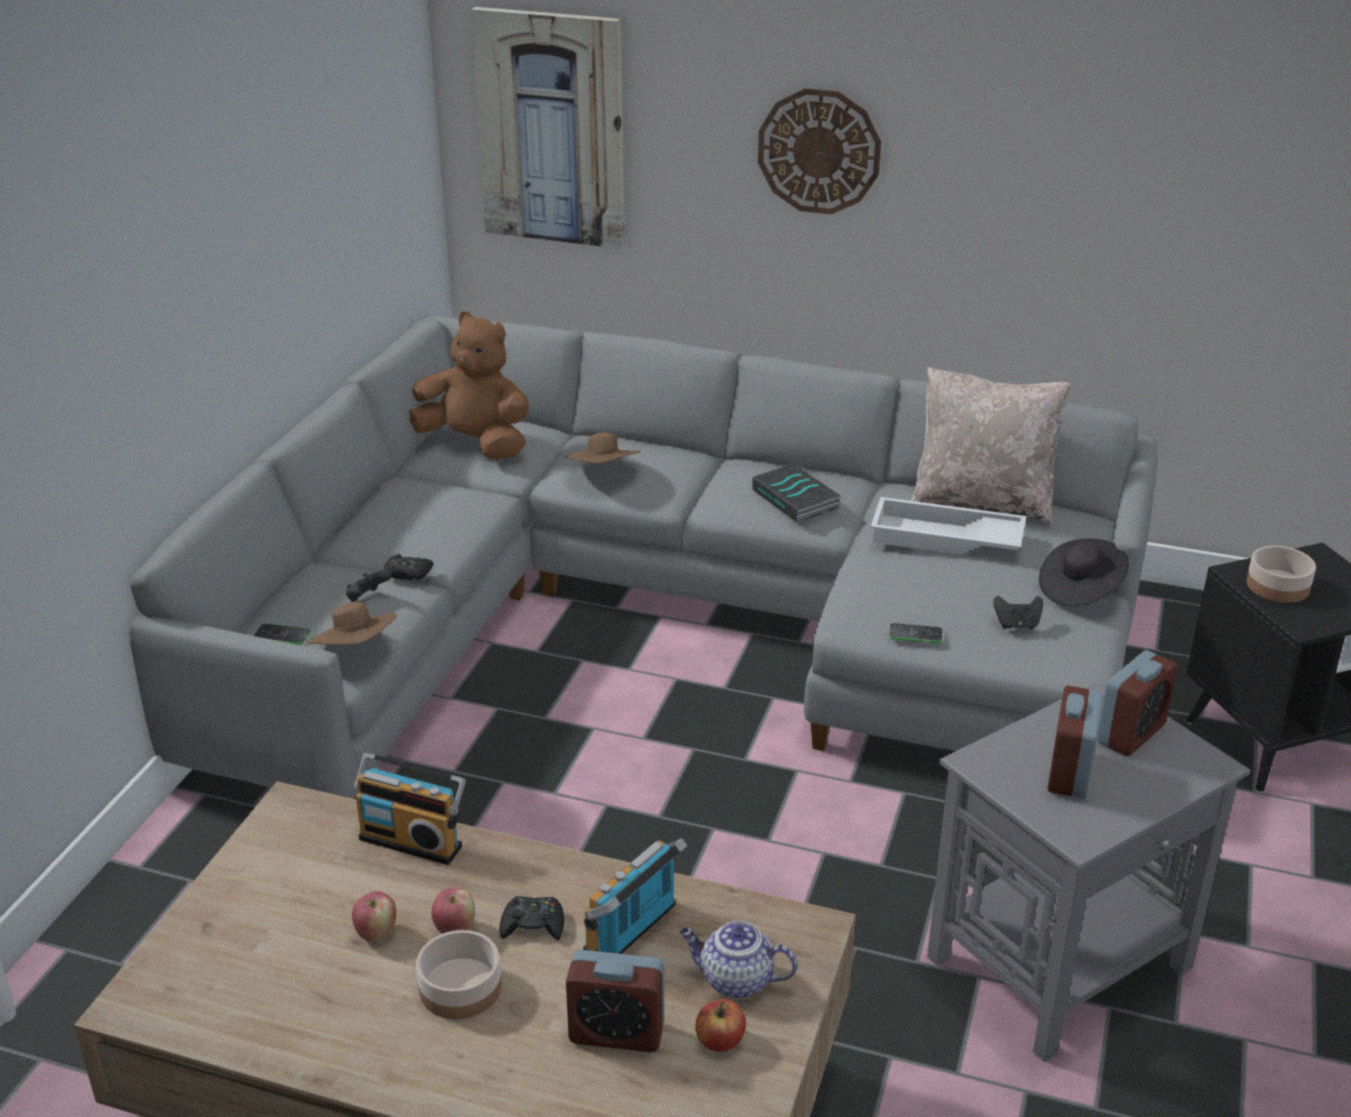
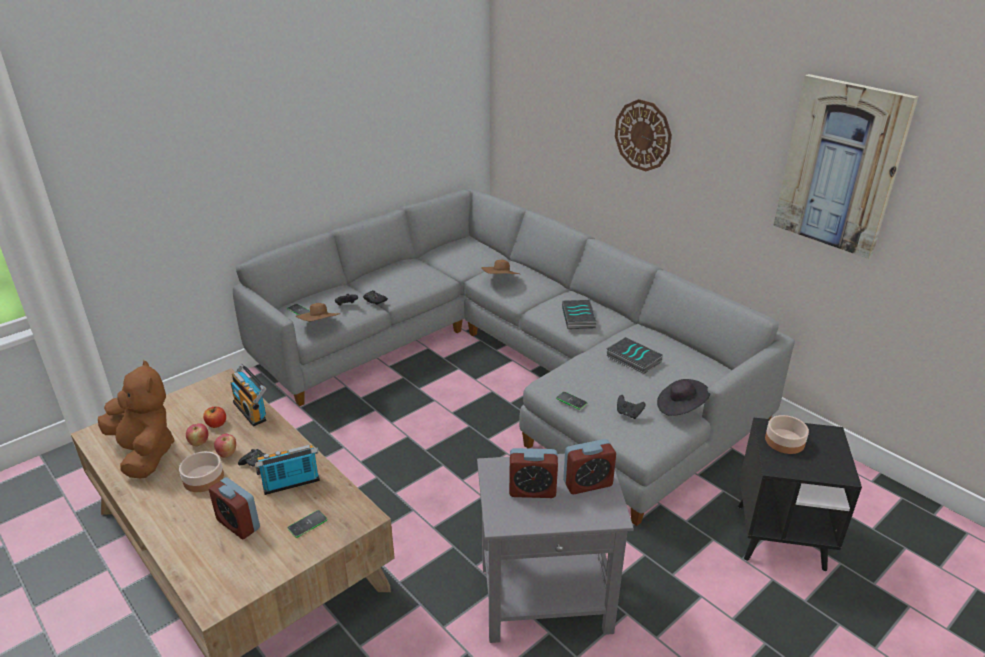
camera: 30 degrees right, 0 degrees up
brown plush toy [409,311,529,460] -> brown plush toy moved to [98,360,175,478]
picture [471,7,625,249] -> picture moved to [773,74,918,259]
teapot [679,921,797,999] -> phone [288,510,327,538]
apple [695,999,746,1052] -> apple moved to [203,407,226,428]
white tray [871,497,1026,555] -> book [606,337,663,375]
beige pillow [911,367,1071,525] -> none
alarm clock [1048,686,1103,799] -> alarm clock turned 135 degrees counterclockwise [509,448,558,498]

